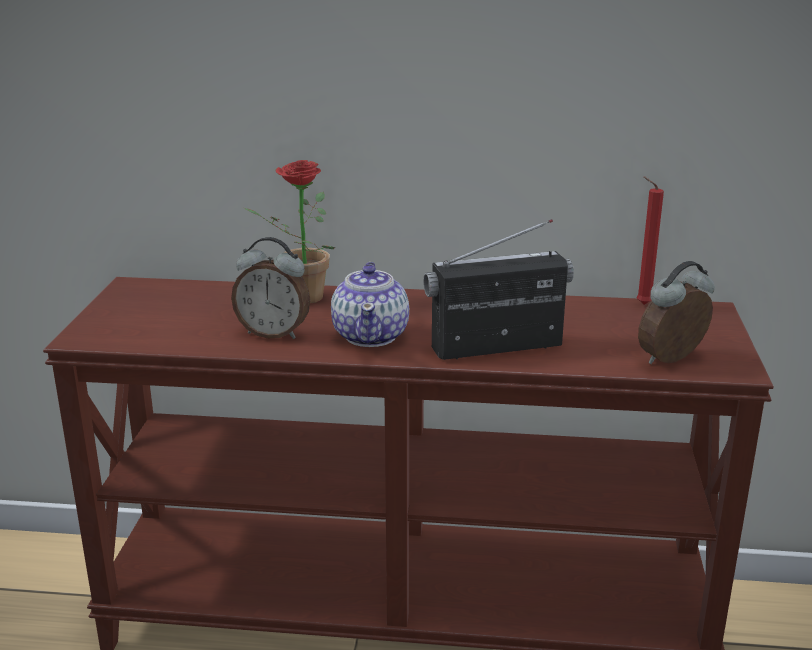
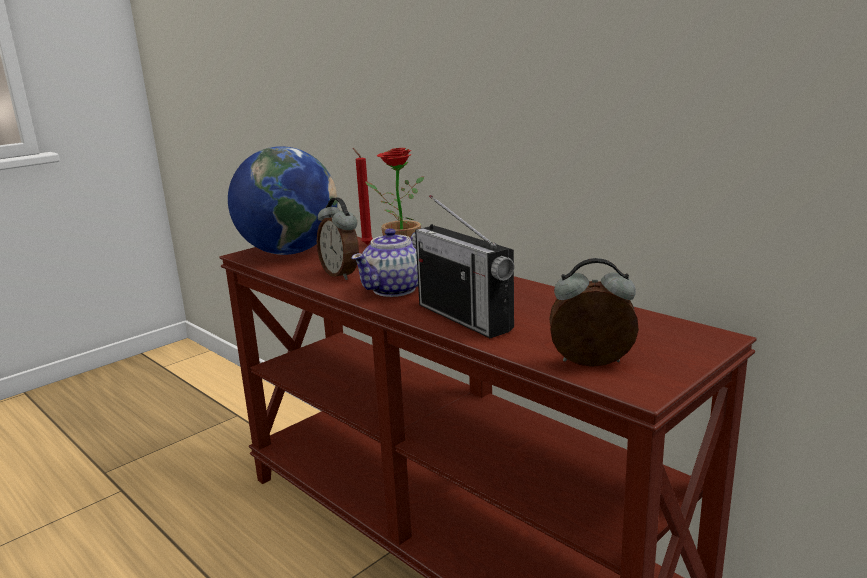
camera: 40 degrees right, 5 degrees down
radio [423,219,574,360] -> radio turned 150 degrees counterclockwise [412,195,514,338]
red candle [636,176,664,305] -> red candle moved to [353,148,373,245]
none -> globe [228,146,338,255]

